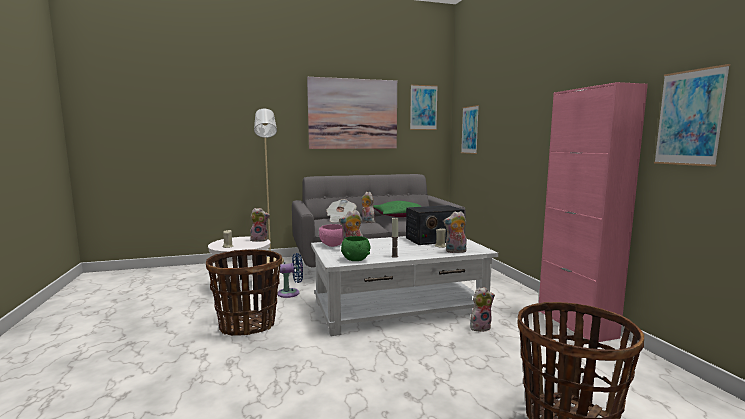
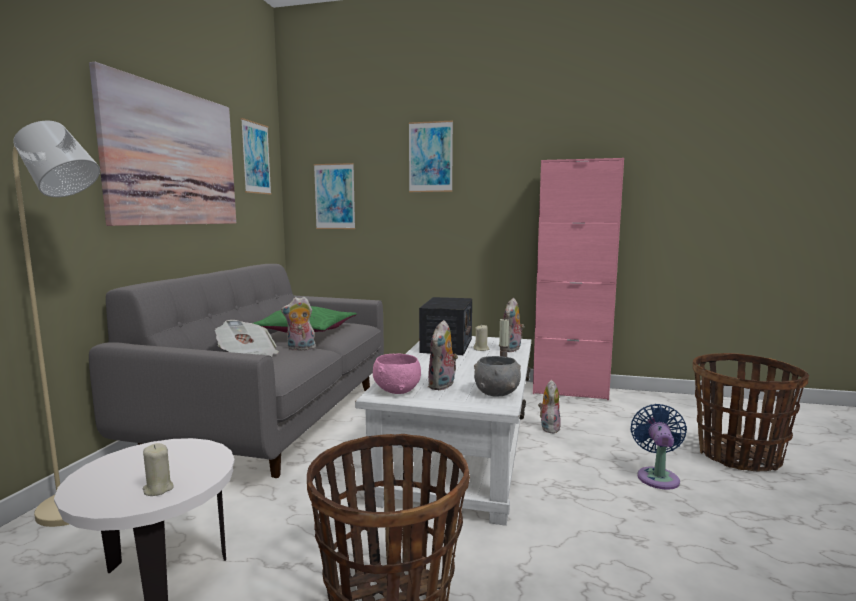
camera: 60 degrees left, 0 degrees up
plush toy [250,208,270,242] -> none
blue fan [277,253,303,298] -> blue fan moved to [630,404,687,490]
green bowl [341,236,370,261] -> grey bowl [474,356,521,397]
picture [654,64,730,167] -> picture moved to [409,121,453,192]

